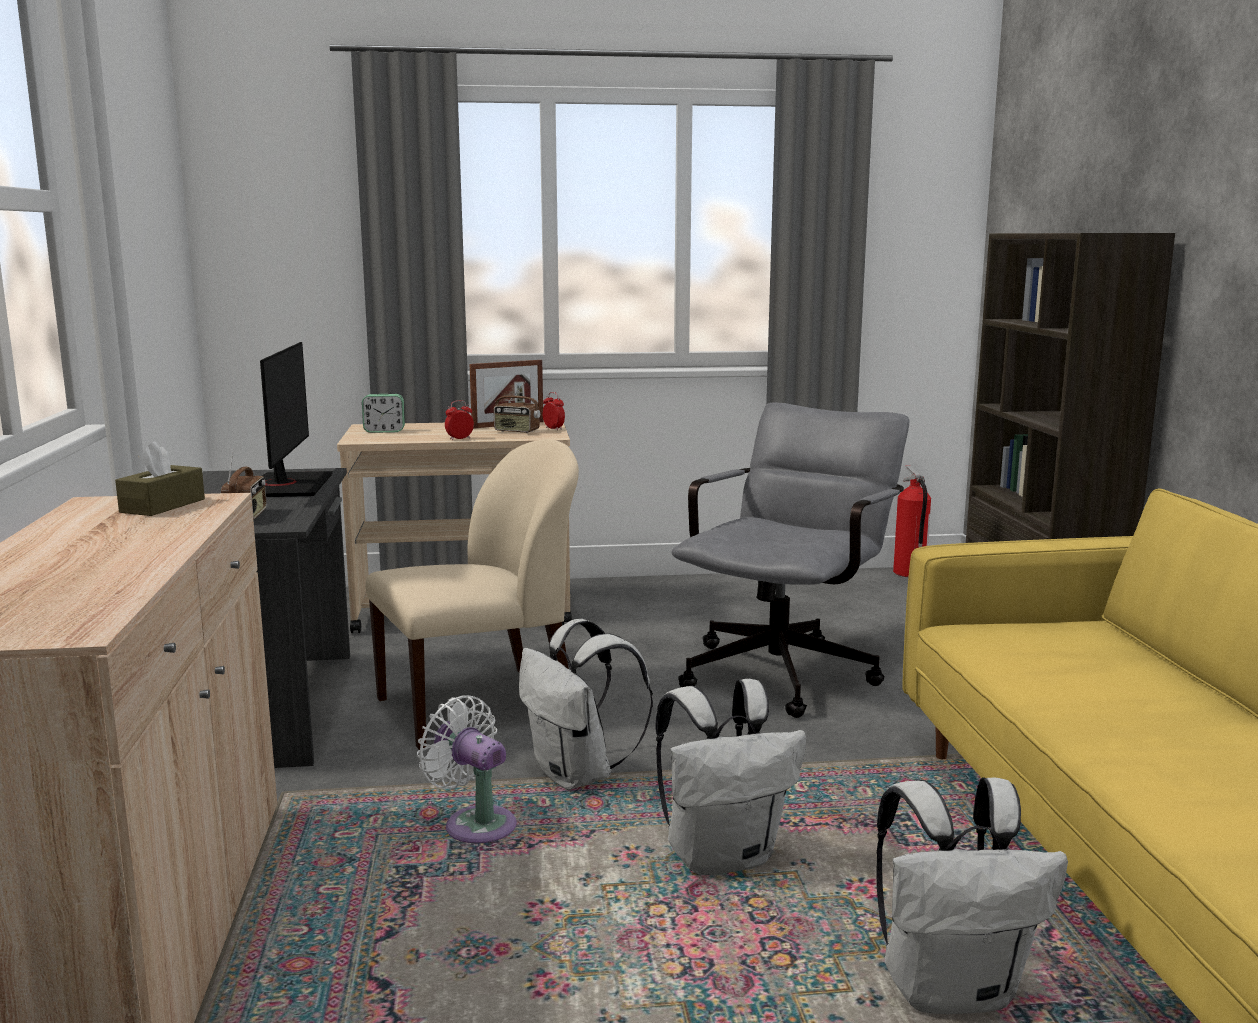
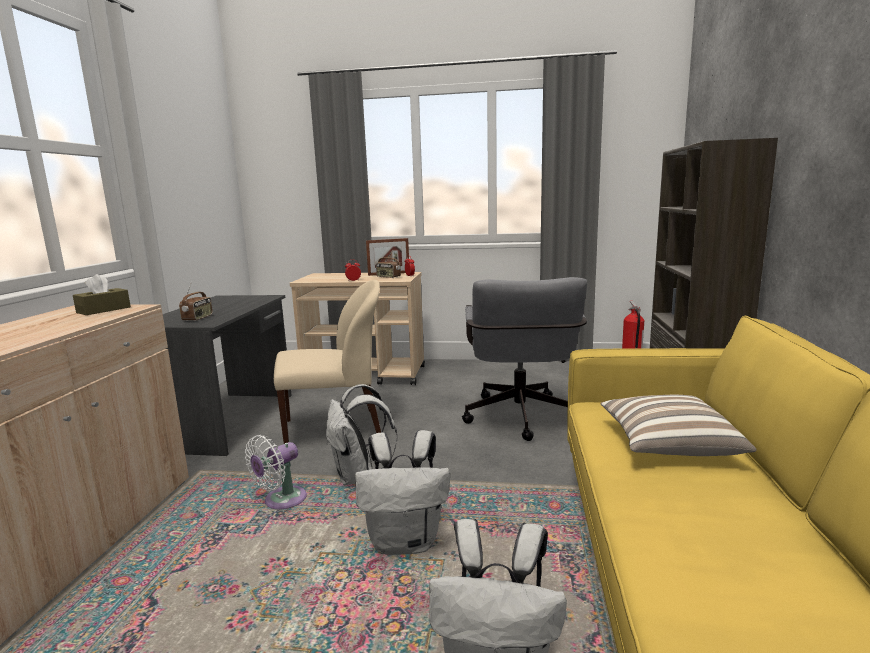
camera: 15 degrees right, 0 degrees up
monitor [260,342,333,497] -> none
alarm clock [362,394,405,433] -> none
white fan [417,695,517,843] -> white fan turned 105 degrees counterclockwise [245,435,307,509]
grey office chair [671,403,909,718] -> grey office chair turned 135 degrees clockwise [462,277,587,441]
none -> pillow [601,395,757,456]

